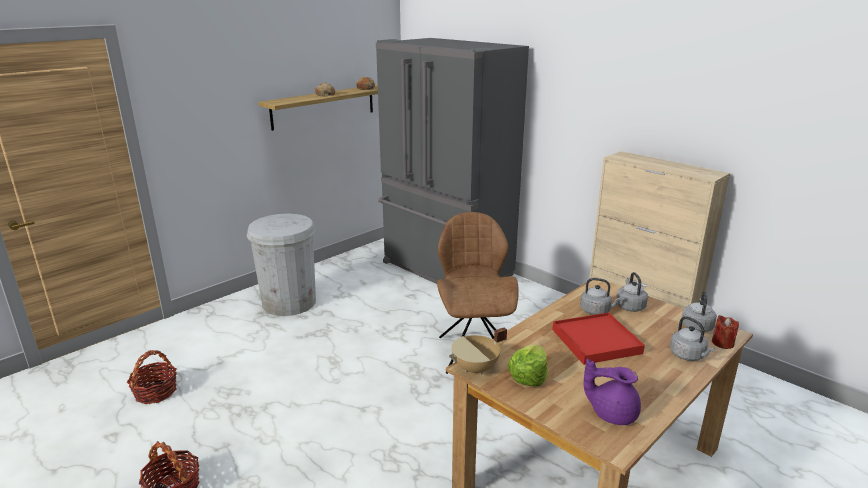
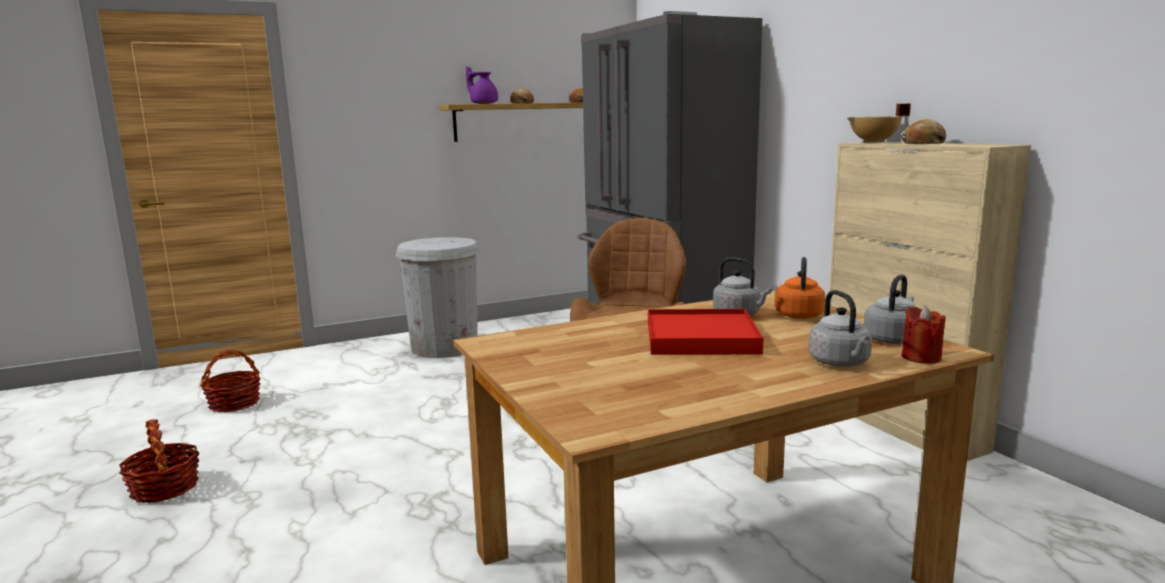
camera: 20 degrees right, 10 degrees down
beige cooking pot [449,327,507,375] -> beige cooking pot moved to [847,104,910,143]
lettuce [508,345,548,386] -> none
purple teapot [584,358,641,425] -> purple teapot moved to [466,66,498,104]
grey kettle [616,272,648,312] -> orange kettle [775,257,825,319]
none -> bread [902,119,946,144]

